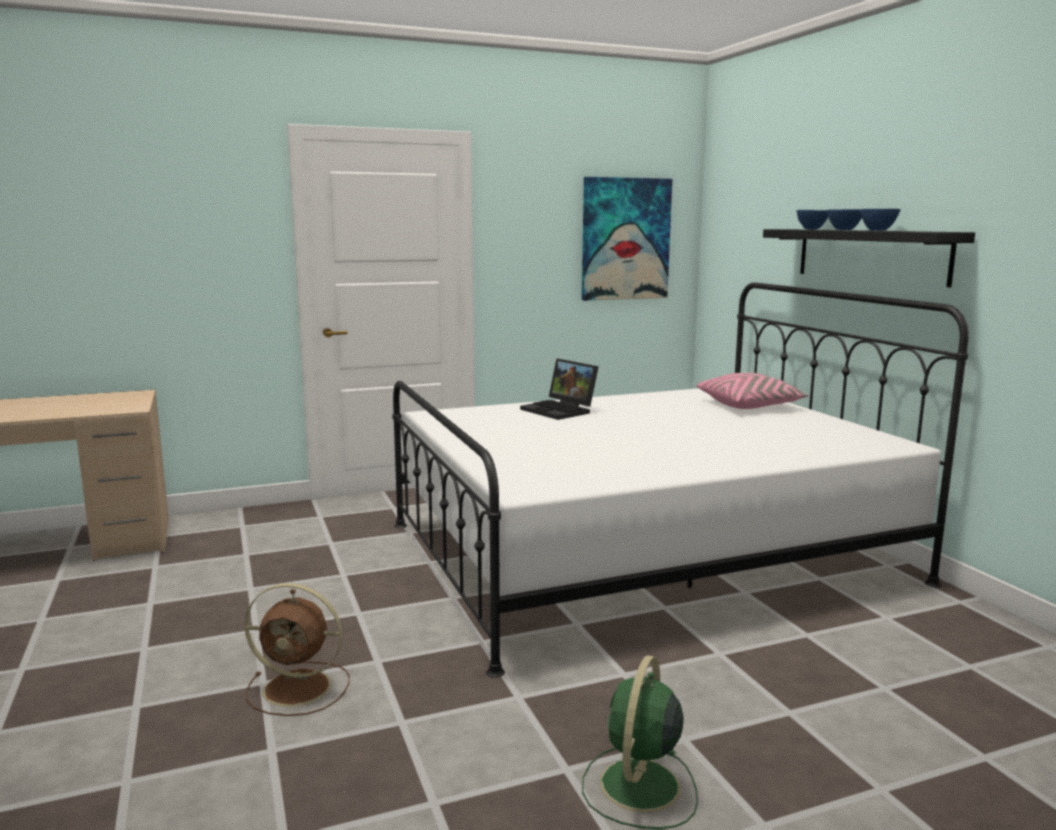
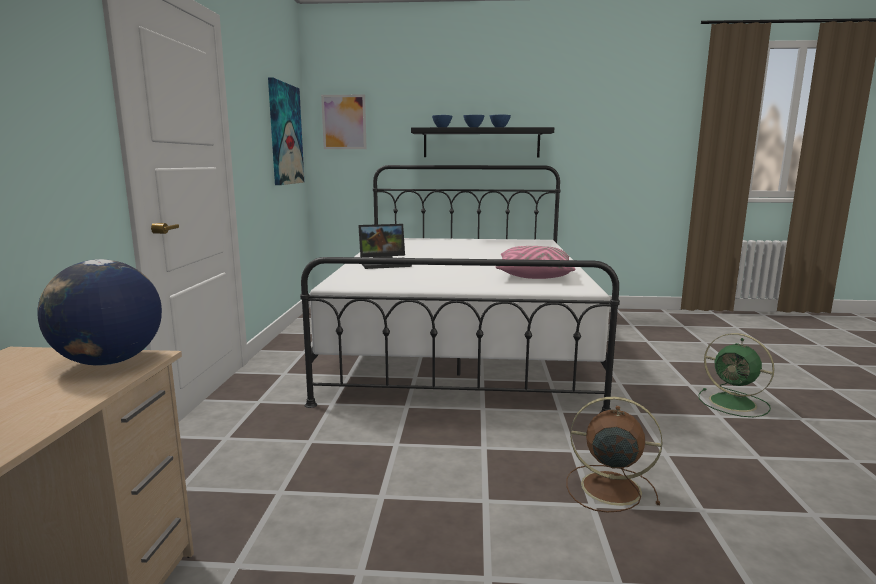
camera: 65 degrees left, 0 degrees up
brown fan [244,583,350,716] -> brown fan turned 105 degrees counterclockwise [566,397,663,512]
pink pillow [696,373,809,409] -> pink pillow moved to [496,246,576,279]
none -> globe [37,259,162,366]
none -> picture [321,95,367,149]

